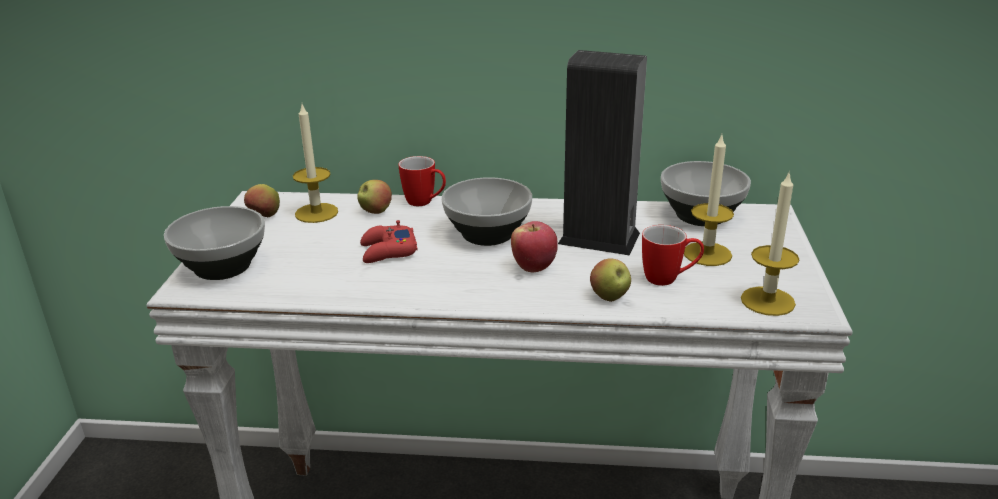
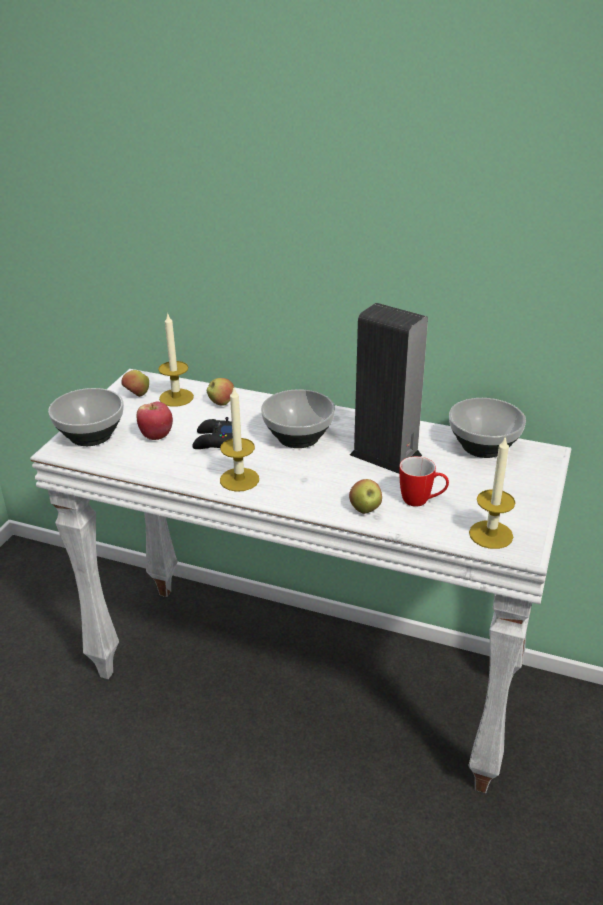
camera: 15 degrees right, 5 degrees up
red game controller [360,220,418,263] -> black game controller [192,417,233,449]
mug [398,156,446,206] -> none
apple [511,221,558,272] -> apple moved to [137,402,173,440]
candle [684,135,734,266] -> candle moved to [220,388,259,492]

